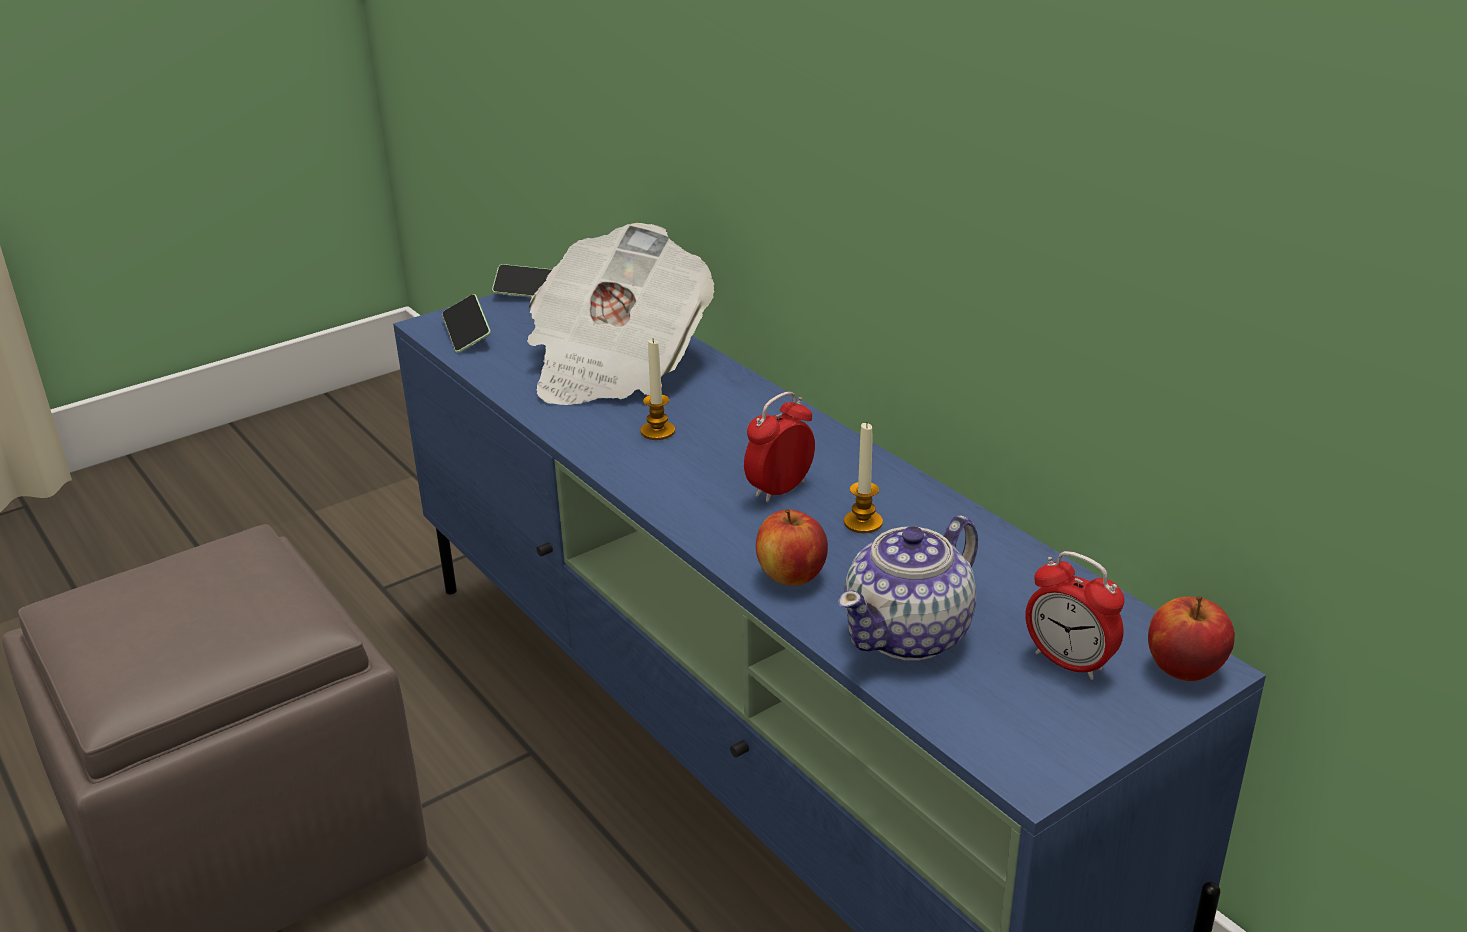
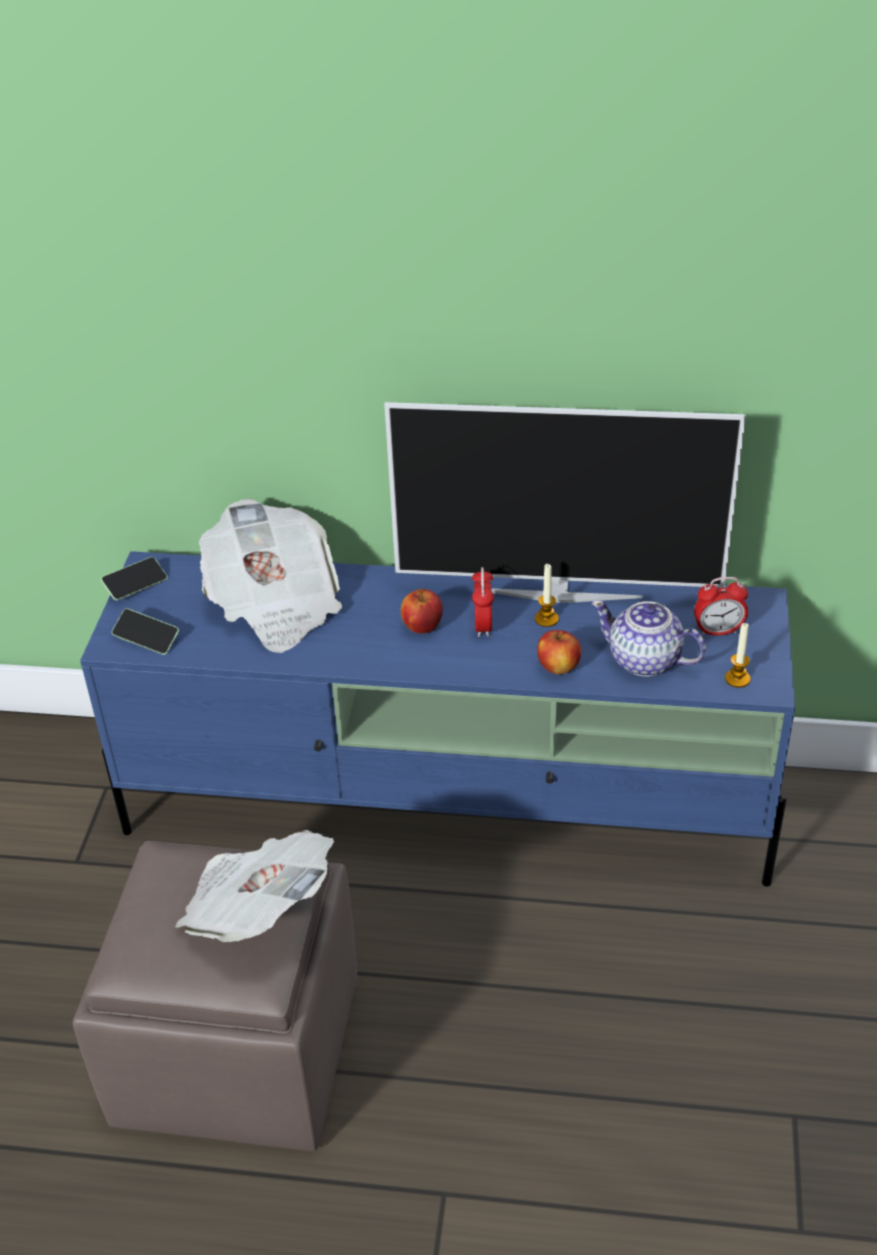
camera: 45 degrees left, 10 degrees up
candle [640,340,675,440] -> candle moved to [725,623,751,688]
teapot [838,515,978,661] -> teapot turned 120 degrees clockwise [591,600,706,676]
apple [1148,596,1235,681] -> apple moved to [401,589,443,634]
none -> newspaper [175,830,334,942]
none -> television [384,402,746,603]

